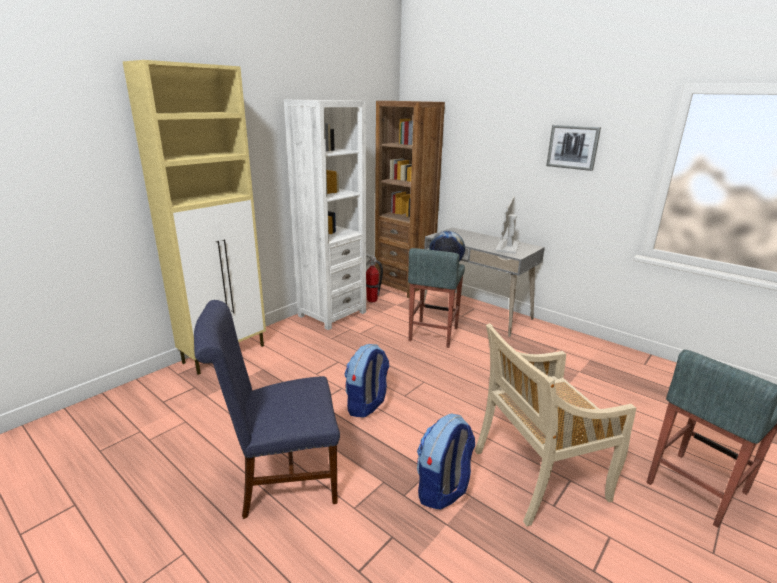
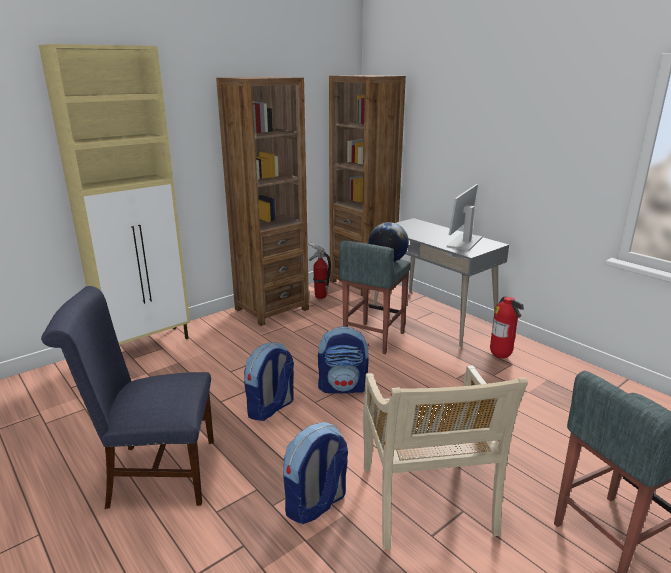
camera: 10 degrees right, 0 degrees up
white bookcase [284,100,366,330] -> brown bookcase [216,77,309,326]
beige chair [475,323,636,526] -> beige chair turned 90 degrees counterclockwise [363,366,528,549]
picture [546,125,601,171] -> none
none -> backpack [318,326,370,393]
none -> fire extinguisher [490,296,524,359]

